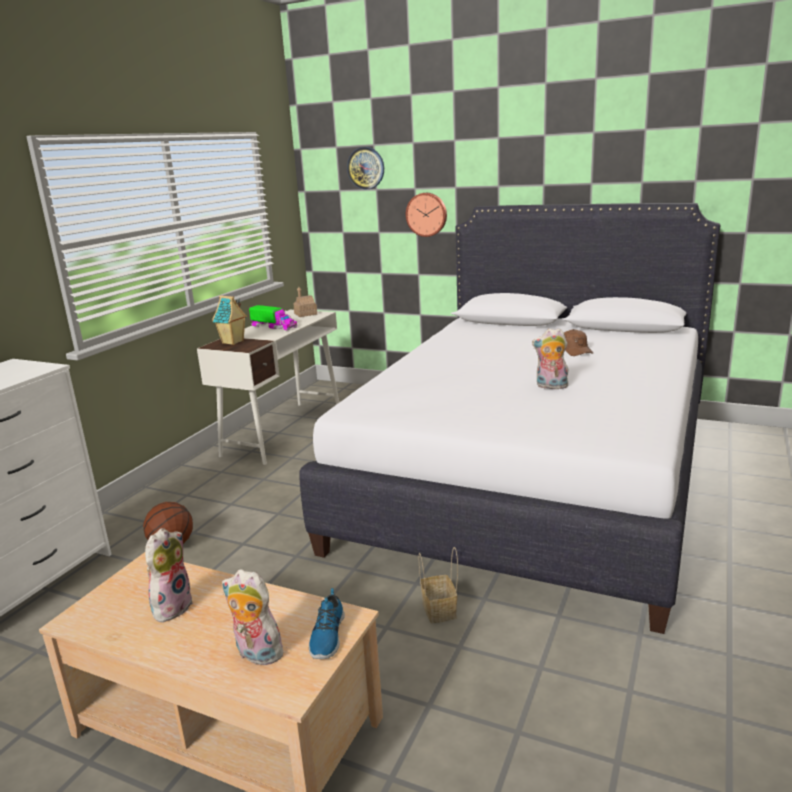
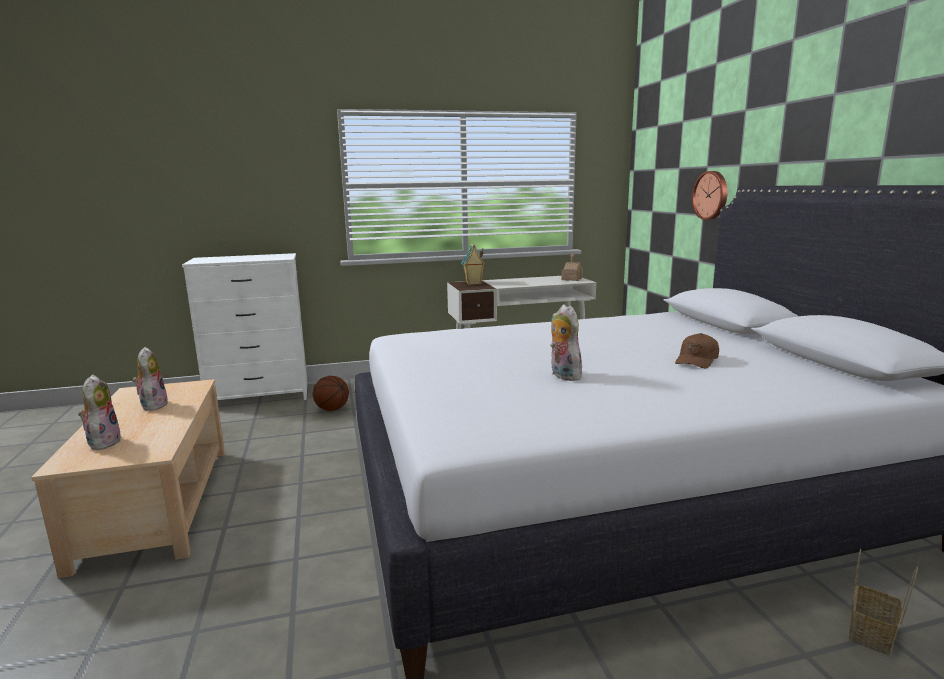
camera: 50 degrees right, 5 degrees down
plush toy [145,528,194,622] -> plush toy turned 90 degrees counterclockwise [133,347,168,411]
toy truck [249,305,298,331] -> none
shoe [309,588,345,659] -> none
wall clock [347,147,384,189] -> none
basket [419,547,458,623] -> basket moved to [849,549,918,656]

